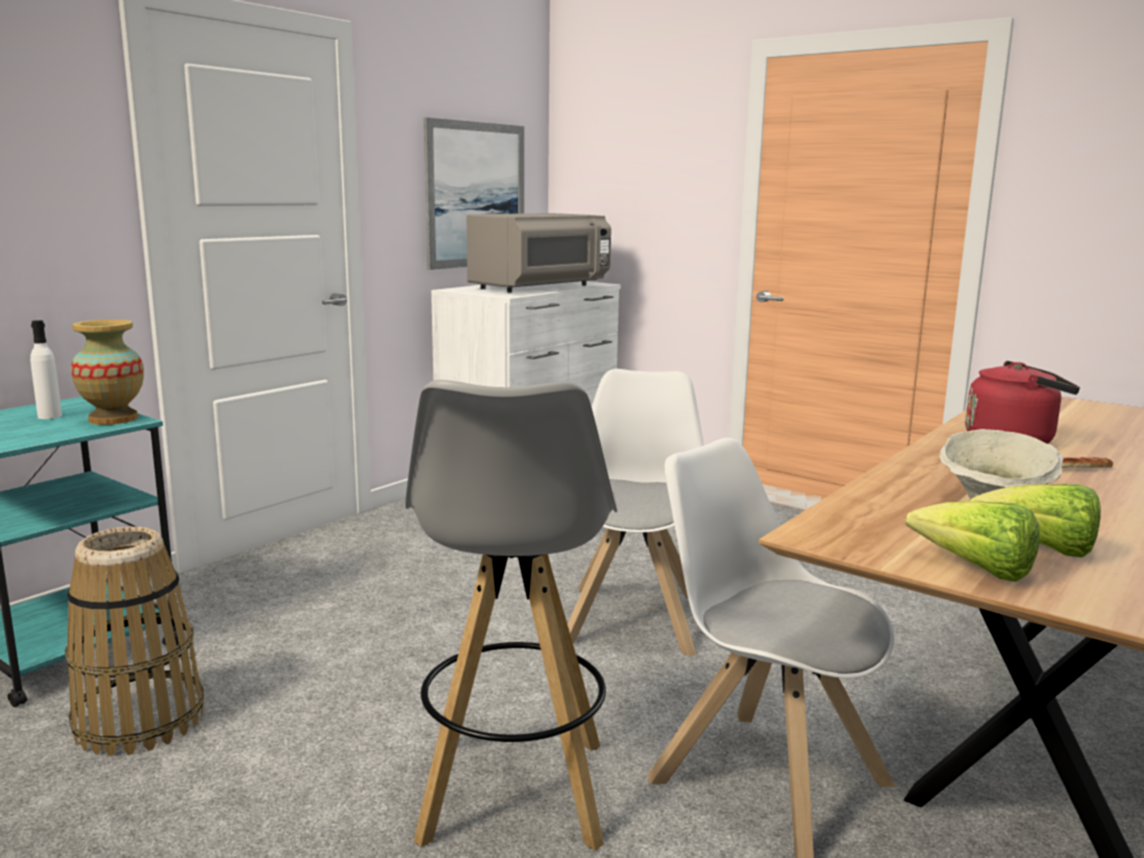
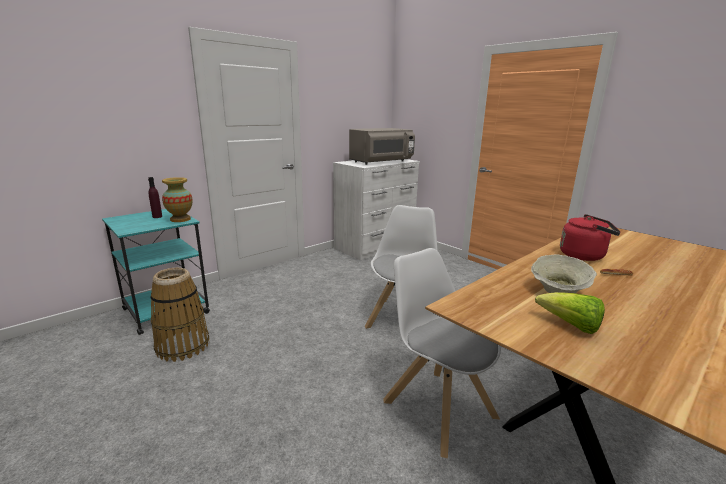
camera: 10 degrees right, 5 degrees up
white bottle [30,320,62,419] -> purple bottle [148,177,162,218]
grey stool [405,380,617,850] -> none
picture [424,117,524,270] -> none
lettuce [906,501,1040,582] -> none

